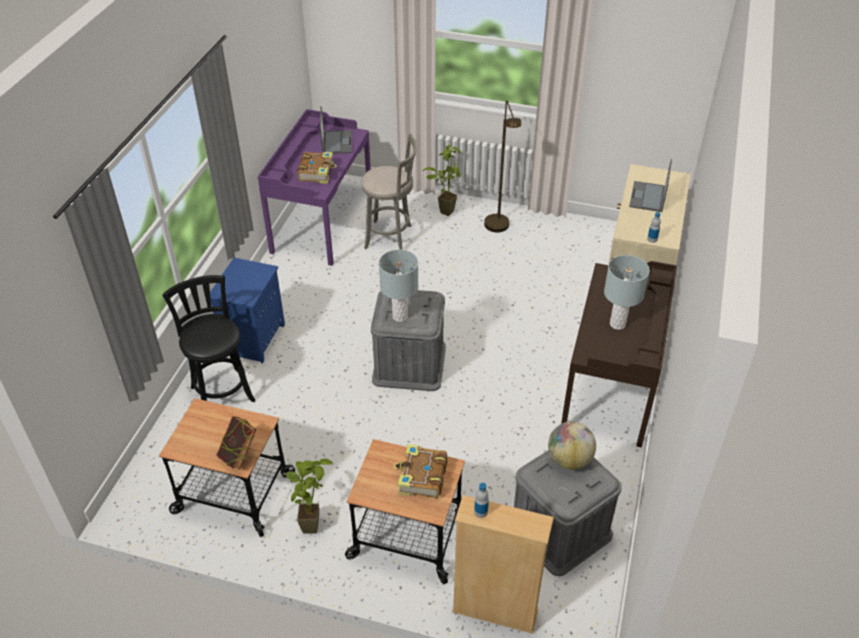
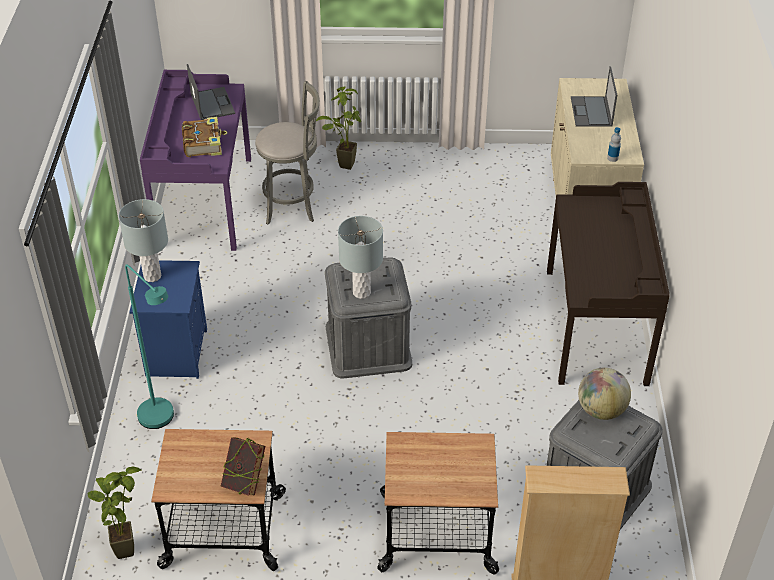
camera: 15 degrees left, 0 degrees up
black stool [163,275,256,402] -> turquoise floor lamp [125,264,174,429]
potted plant [286,459,334,534] -> potted plant moved to [88,467,141,559]
book [394,444,448,499] -> none
bottle [474,483,489,518] -> none
brown floor lamp [484,100,521,232] -> none
grey table lamp [604,255,650,330] -> grey table lamp moved to [118,199,168,282]

